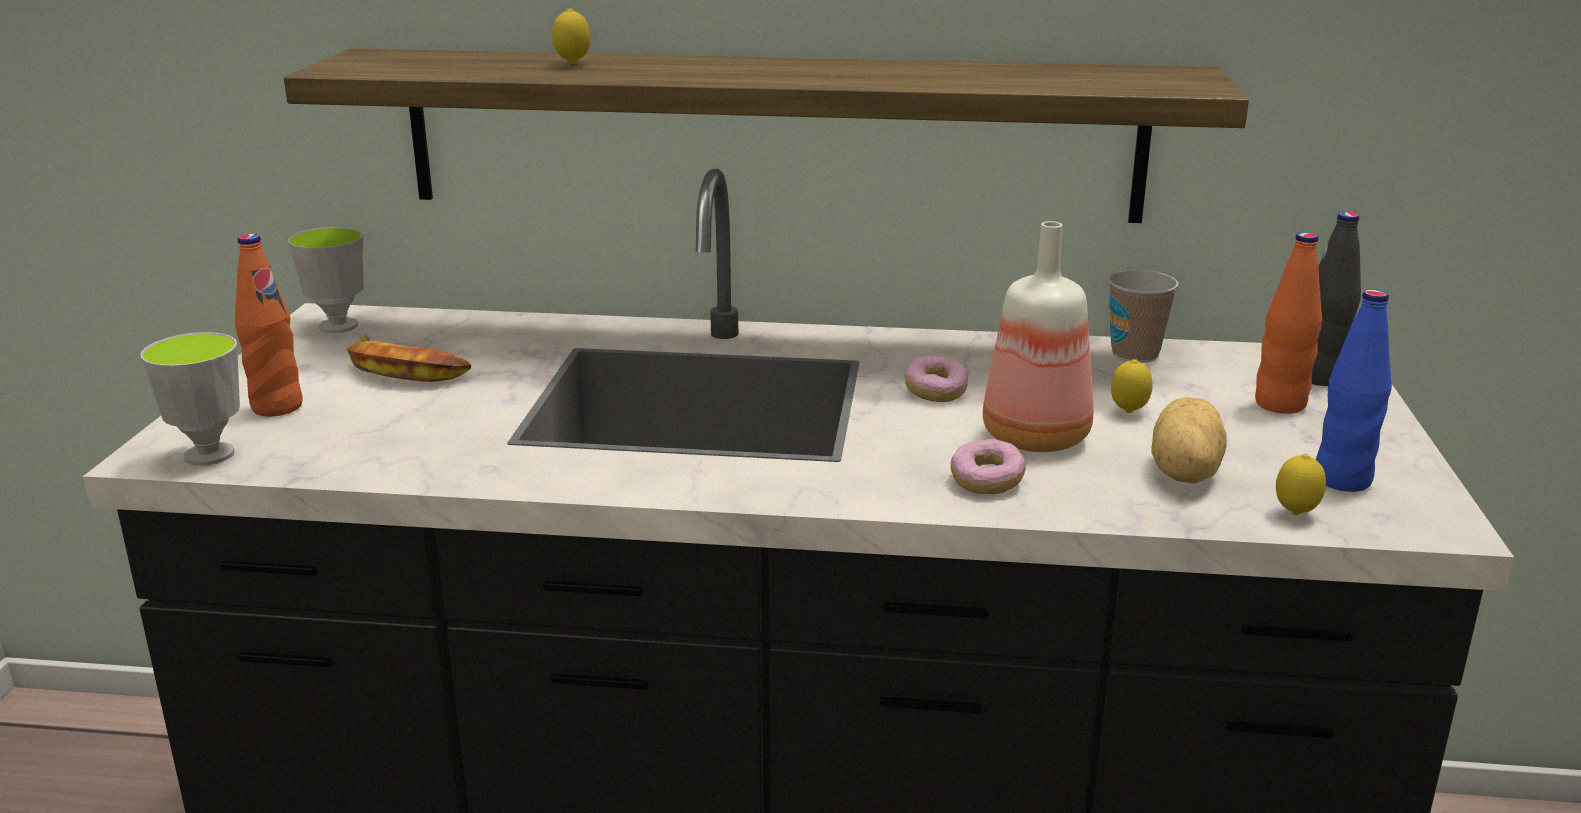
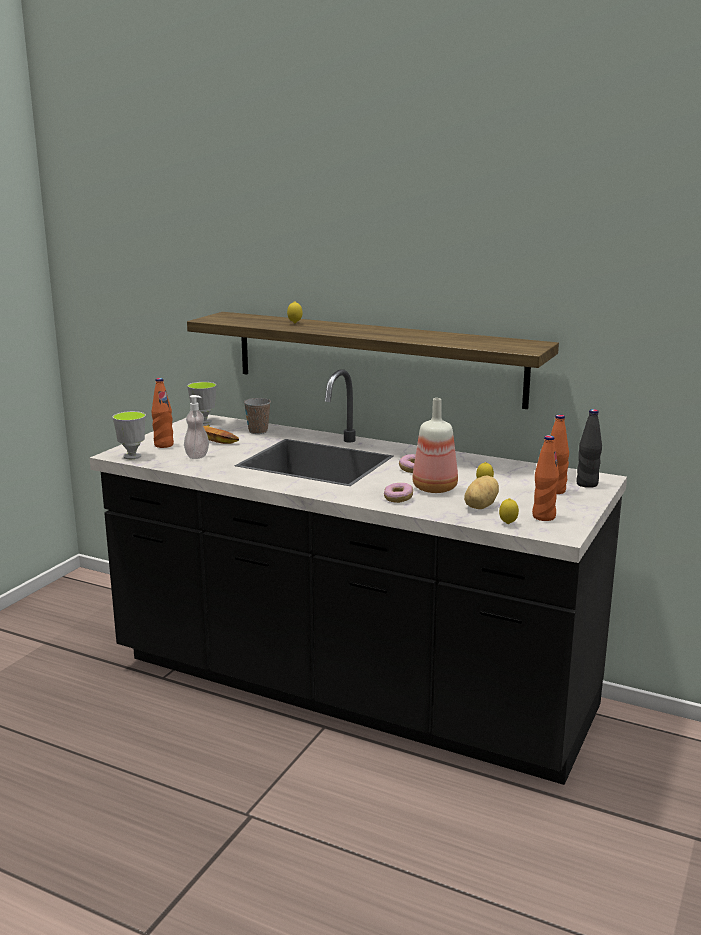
camera: 20 degrees right, 5 degrees down
cup [1108,270,1178,363] -> cup moved to [244,398,271,434]
blue bottle [1316,289,1392,492] -> orange bottle [532,435,559,521]
none -> soap dispenser [184,395,209,459]

